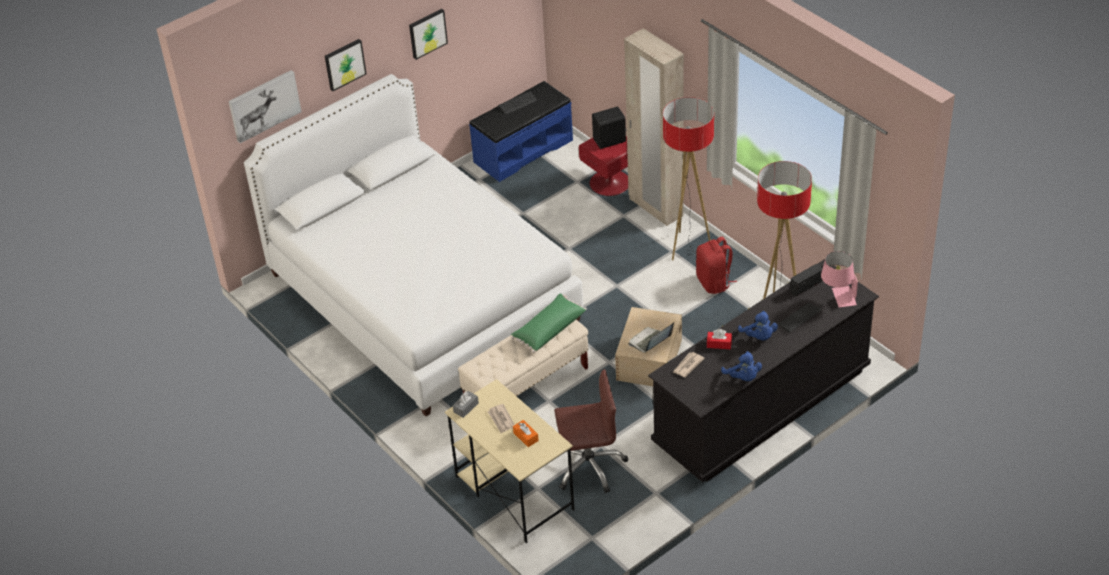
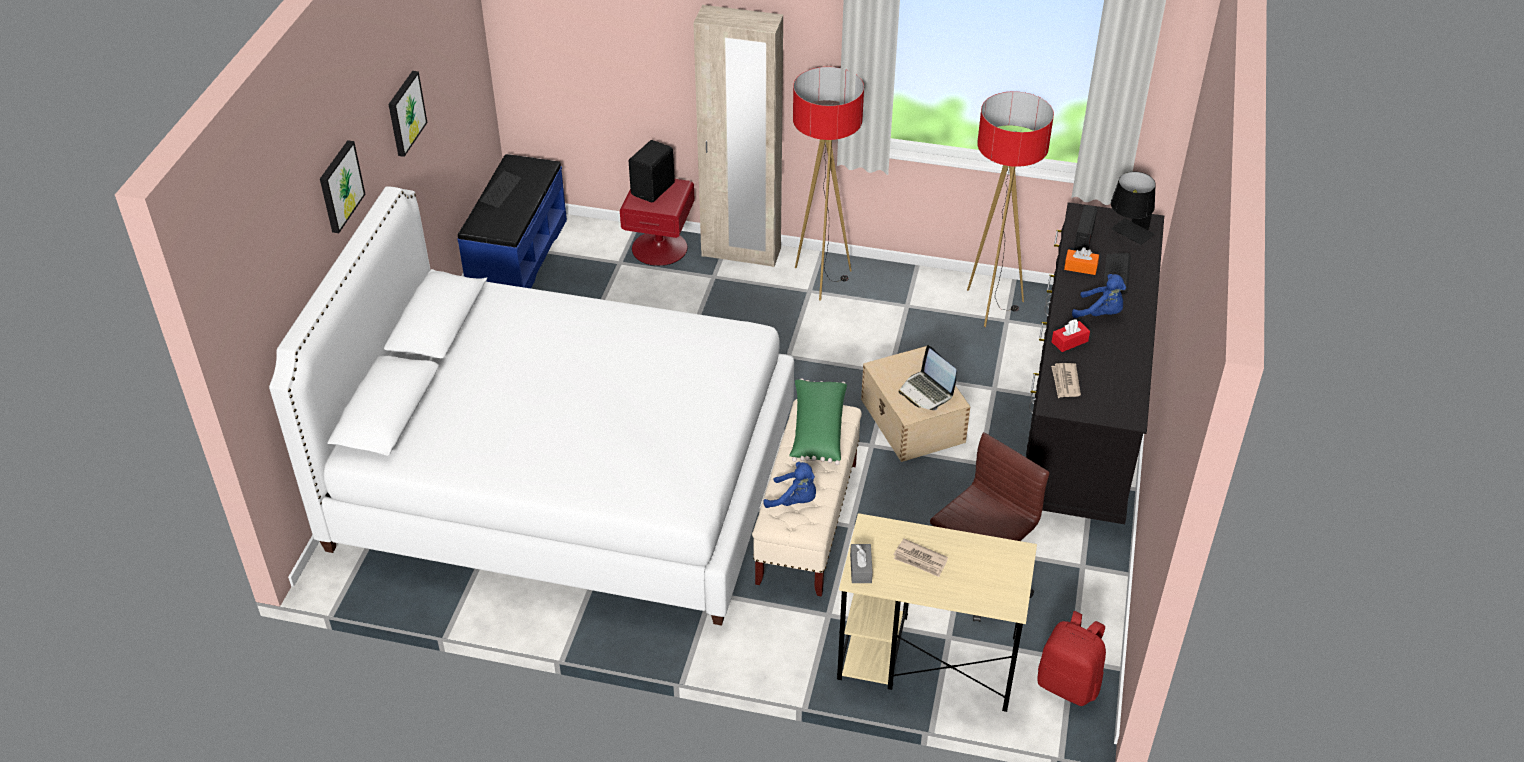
camera: 40 degrees left, 0 degrees up
picture [229,70,302,143] -> none
orange tissue box [513,420,539,447] -> orange tissue box moved to [1064,247,1099,275]
laptop [629,322,674,353] -> laptop turned 45 degrees counterclockwise [899,345,957,410]
red backpack [696,237,737,294] -> red backpack moved to [1037,611,1106,706]
blue plush toy [721,351,762,381] -> blue plush toy moved to [763,462,816,508]
pink table lamp [821,251,858,307] -> black table lamp [1111,172,1156,245]

